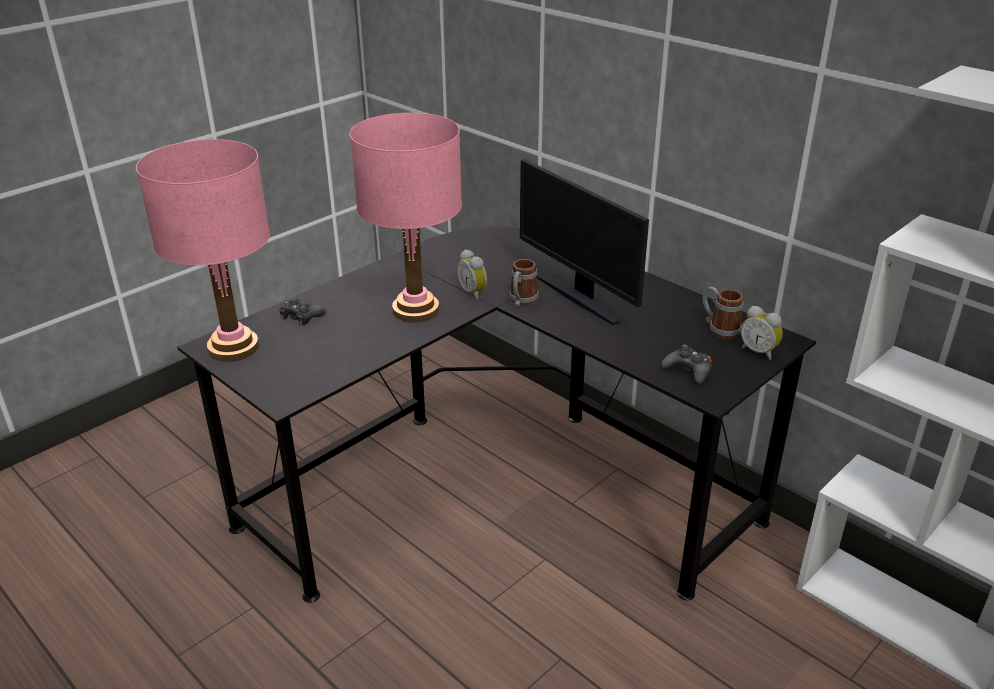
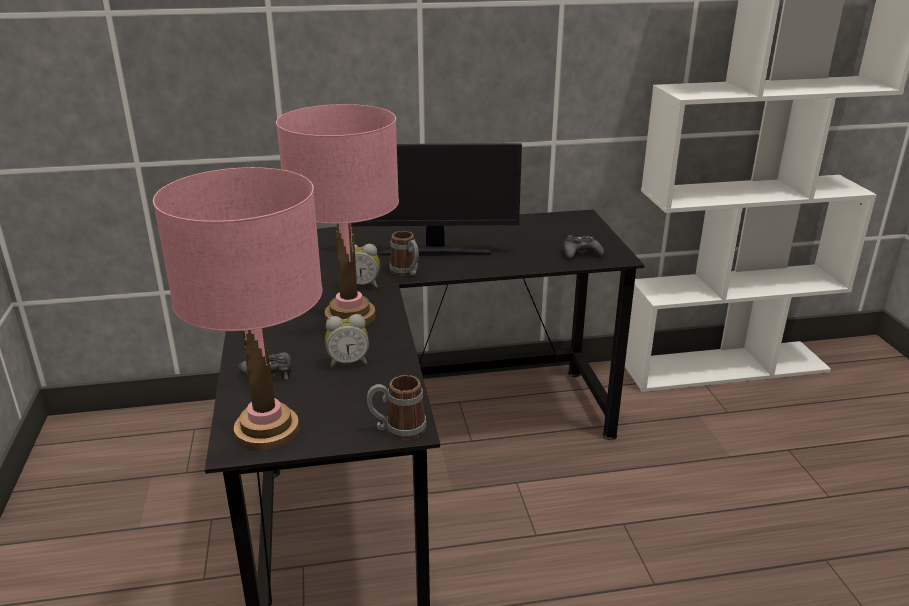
camera: 55 degrees left, 5 degrees down
mug [703,287,743,339] -> mug moved to [367,375,426,439]
alarm clock [741,306,783,360] -> alarm clock moved to [325,314,369,368]

